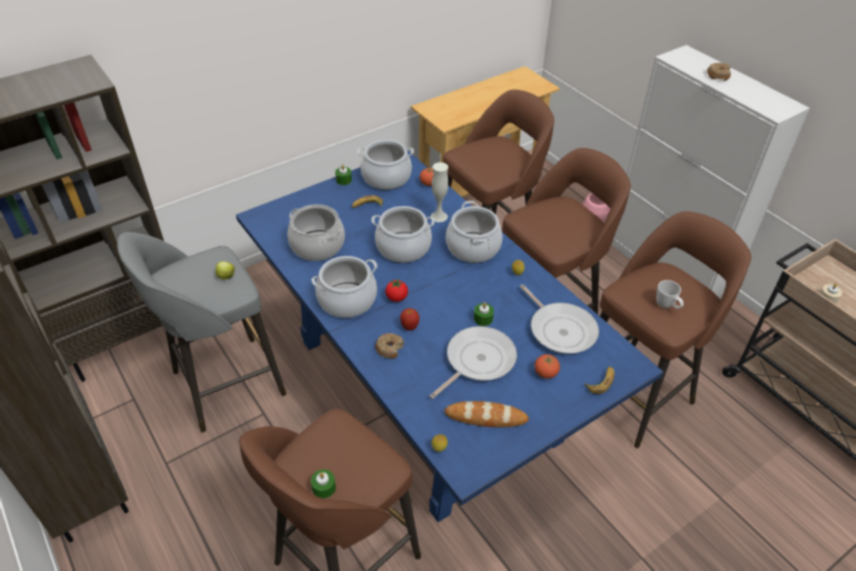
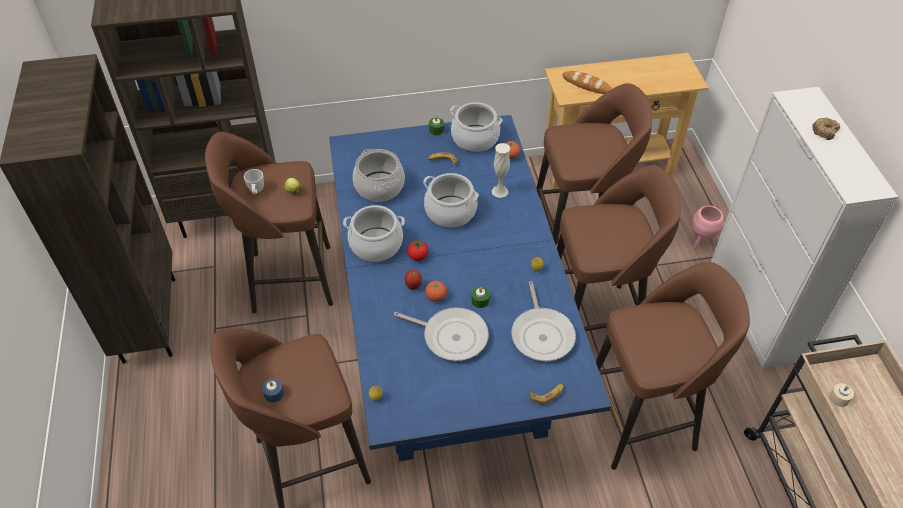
camera: 25 degrees right, 5 degrees up
grey stool [117,232,286,432] -> brown stool [205,132,333,313]
green candle [311,469,336,499] -> blue candle [262,379,284,402]
donut [375,333,404,359] -> none
frying pan [429,326,517,399] -> frying pan turned 45 degrees clockwise [394,307,489,361]
bread [444,401,529,427] -> bread moved to [562,71,612,94]
cooking pot [446,201,503,263] -> none
tomato [535,354,560,379] -> tomato moved to [425,281,447,302]
white mug [656,280,684,309] -> white mug moved to [244,169,264,194]

